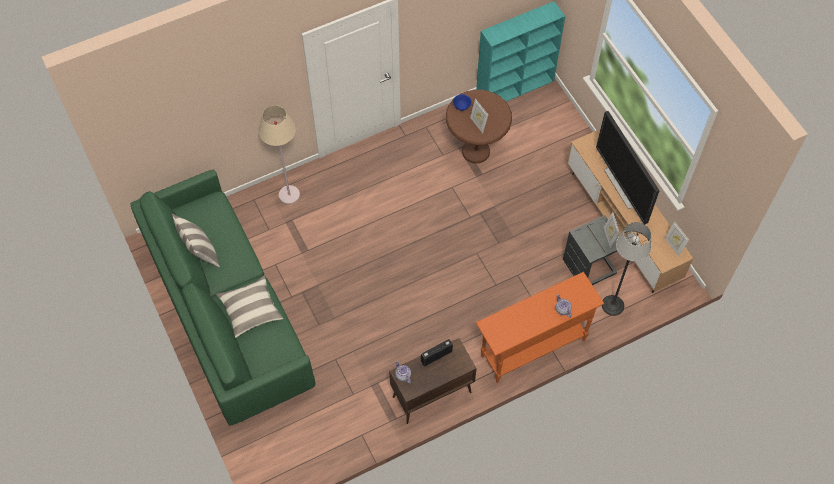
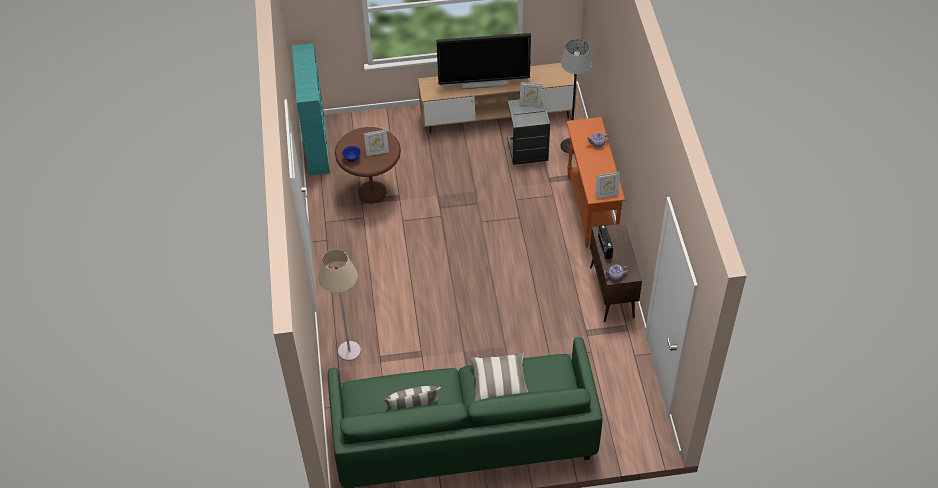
camera: 70 degrees left, 10 degrees down
picture frame [665,221,689,256] -> picture frame moved to [596,172,620,199]

